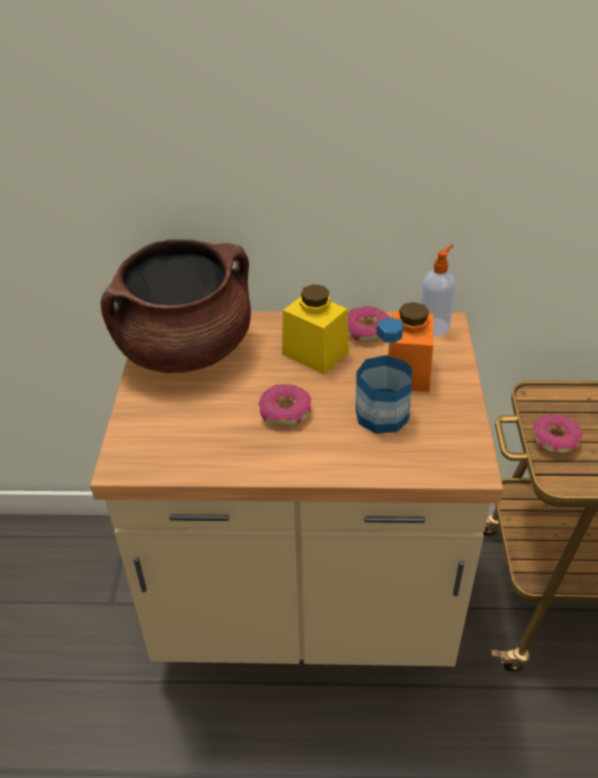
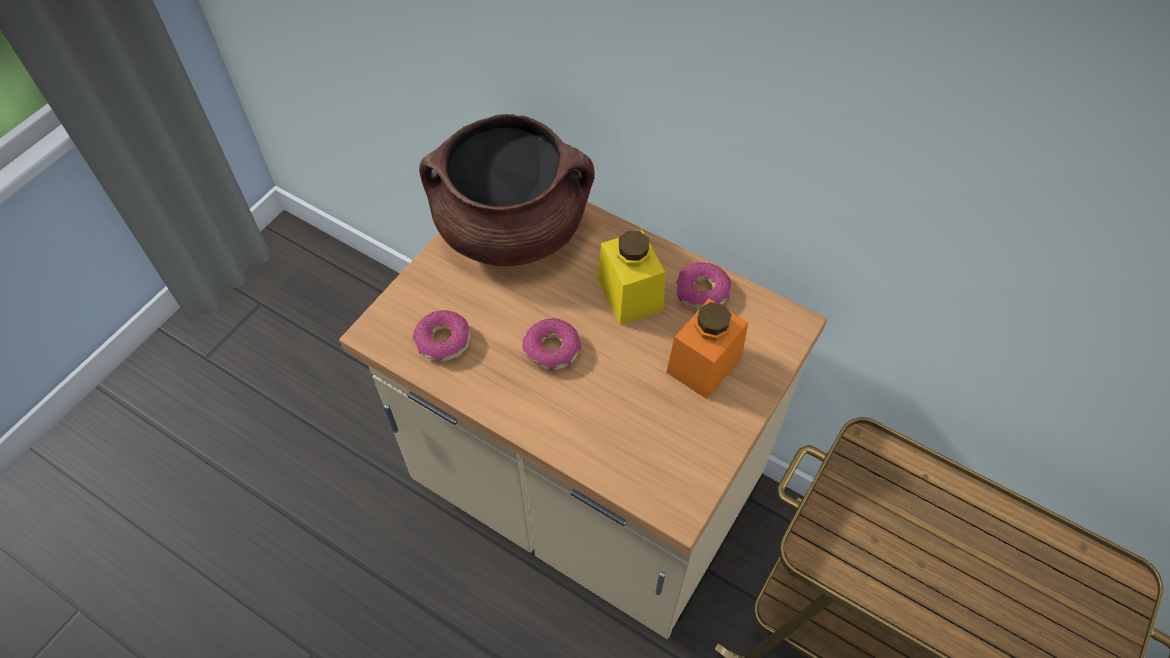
camera: 30 degrees right, 15 degrees up
bottle [356,318,412,434] -> none
soap dispenser [420,244,455,336] -> none
donut [533,414,582,453] -> donut moved to [412,310,470,361]

